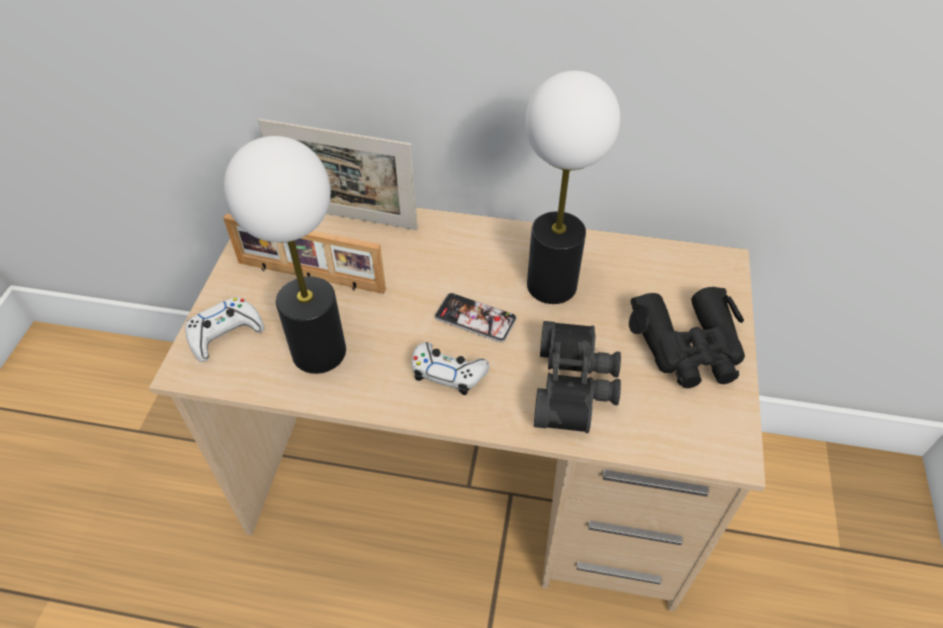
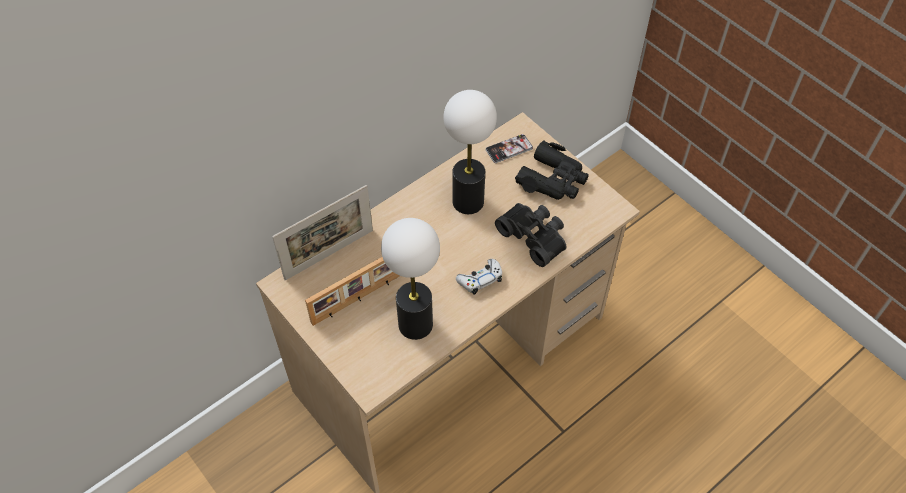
camera: 50 degrees left, 5 degrees up
white game controller [185,297,264,362] -> none
phone [435,293,517,342] -> phone moved to [486,134,533,163]

